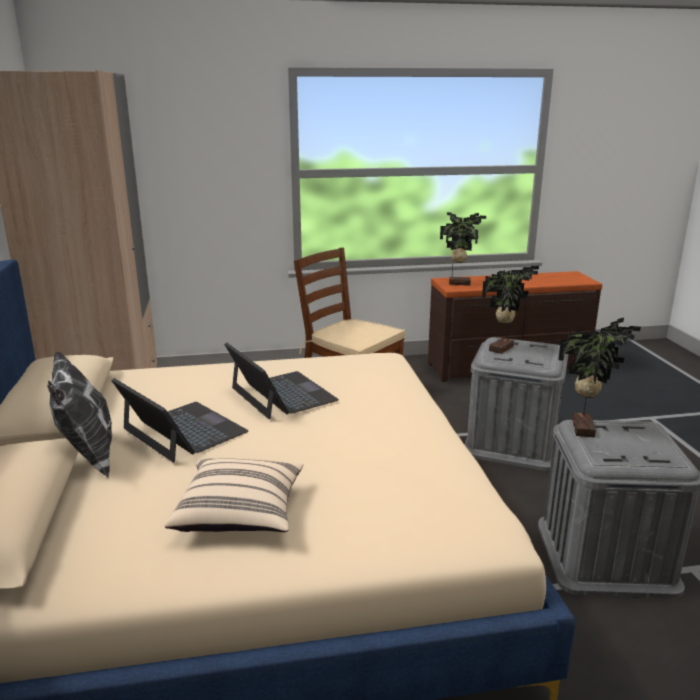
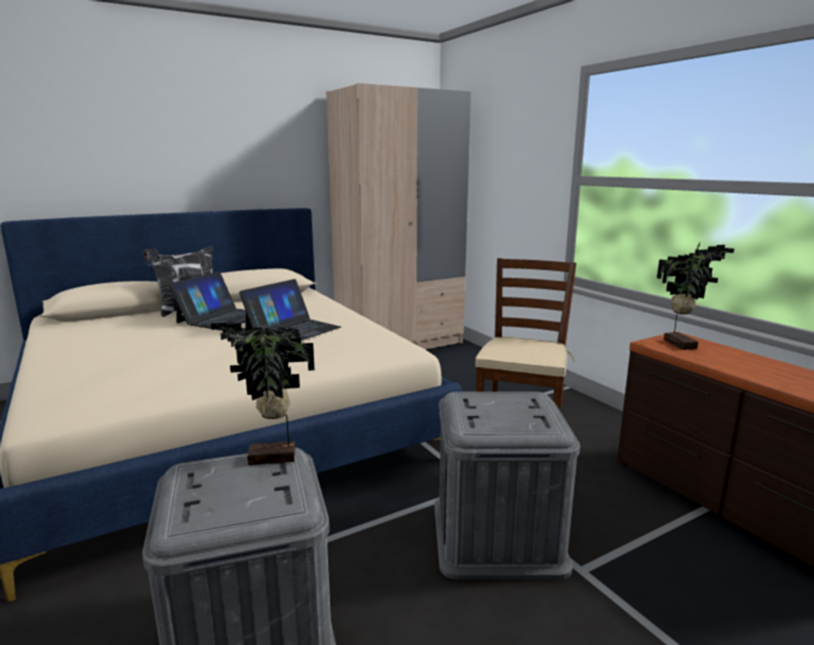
camera: 70 degrees right, 5 degrees down
beige pillow [165,458,303,532] -> none
potted plant [482,266,539,354] -> none

